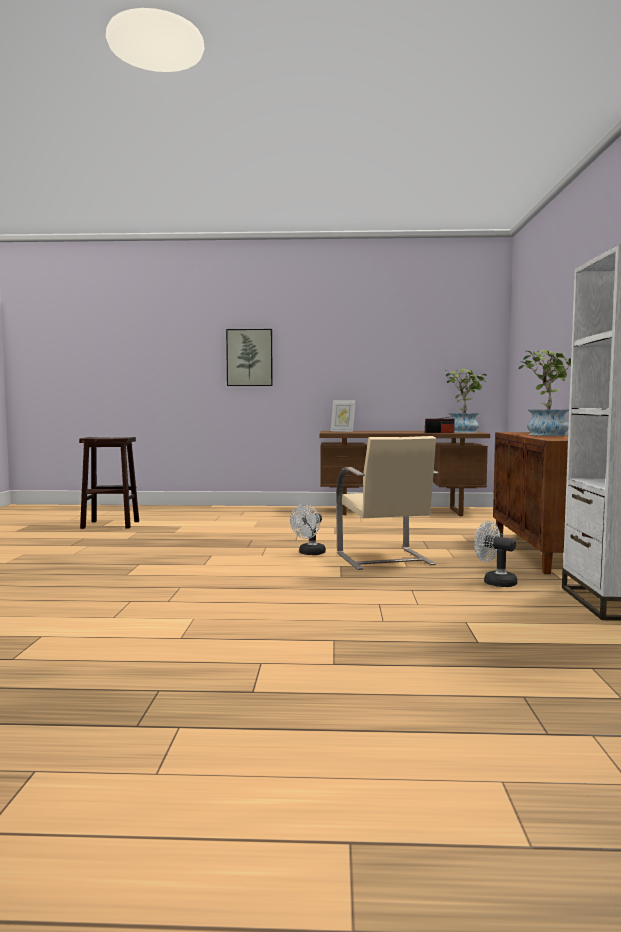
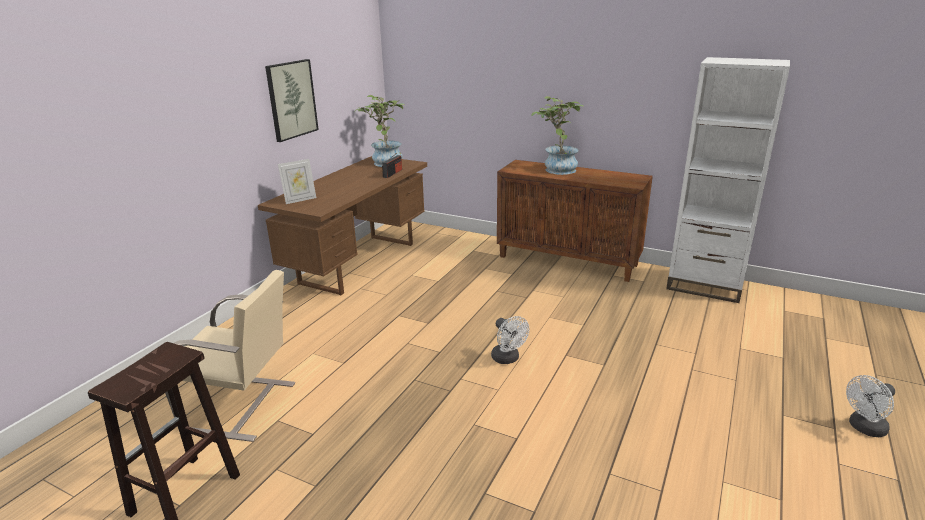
camera: 65 degrees left, 20 degrees up
picture [226,329,273,386] -> picture moved to [265,59,319,142]
beige chair [336,436,439,570] -> beige chair moved to [165,270,295,442]
white fan [474,521,517,587] -> white fan moved to [846,375,895,437]

